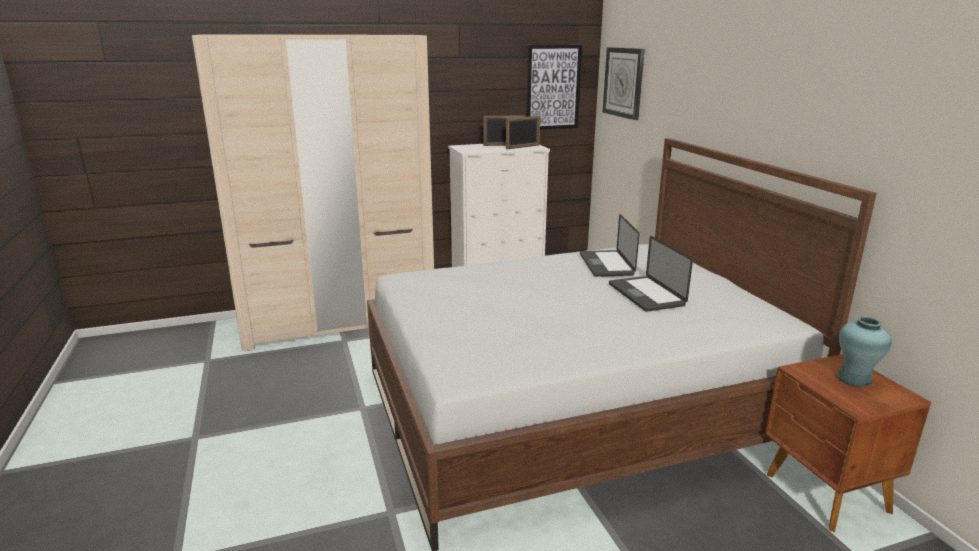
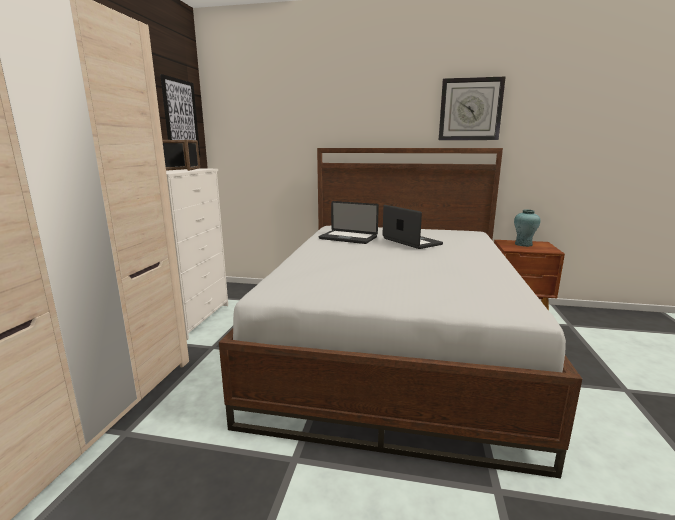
camera: 60 degrees left, 5 degrees down
wall clock [603,47,645,120] -> wall clock moved to [439,77,505,140]
laptop [609,236,693,312] -> laptop turned 135 degrees counterclockwise [383,205,443,249]

